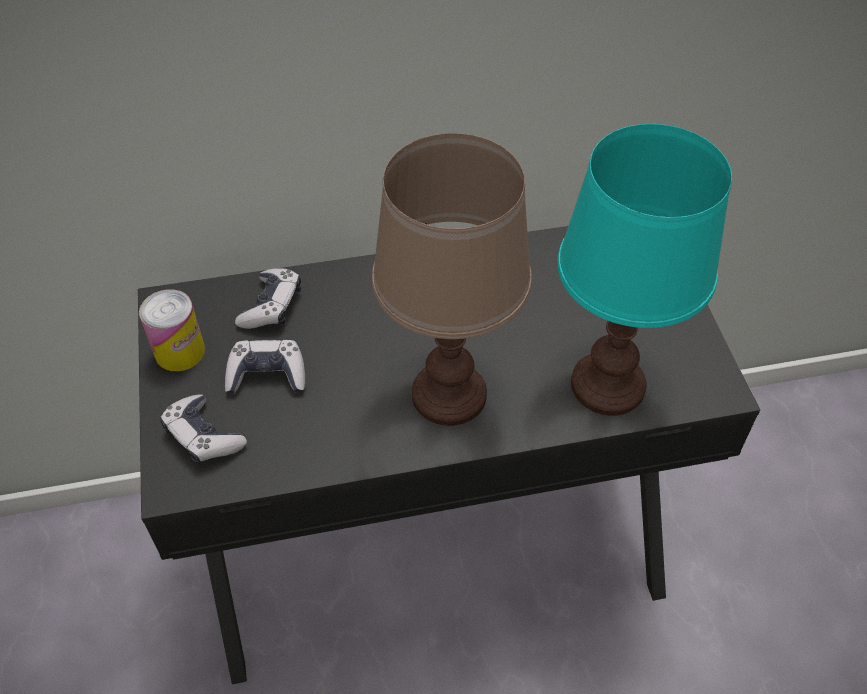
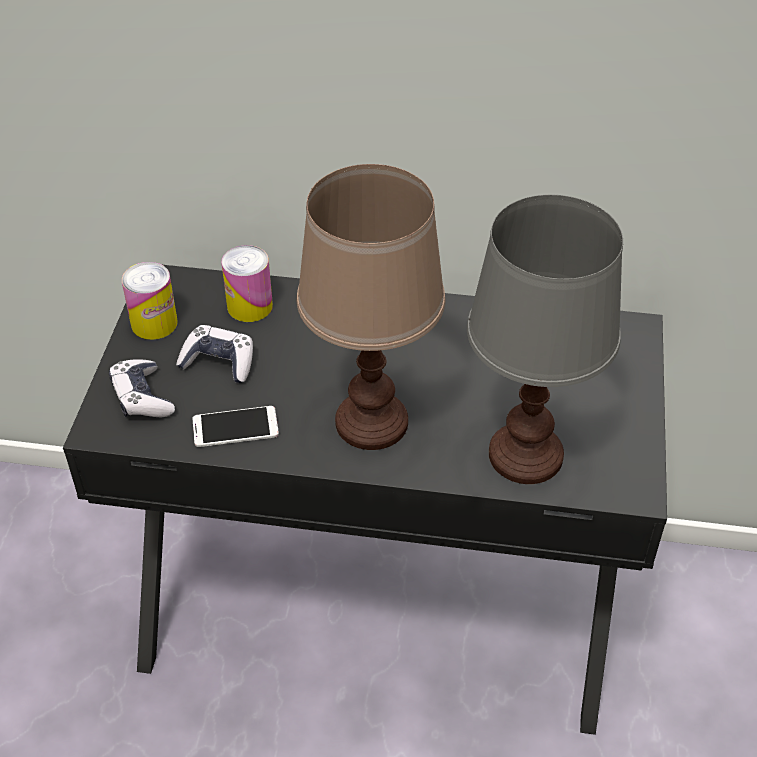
camera: 20 degrees right, 5 degrees down
game controller [235,268,301,329] -> can [222,245,273,322]
turquoise table lamp [557,124,732,416] -> grey table lamp [467,195,623,484]
none -> phone [192,406,279,447]

